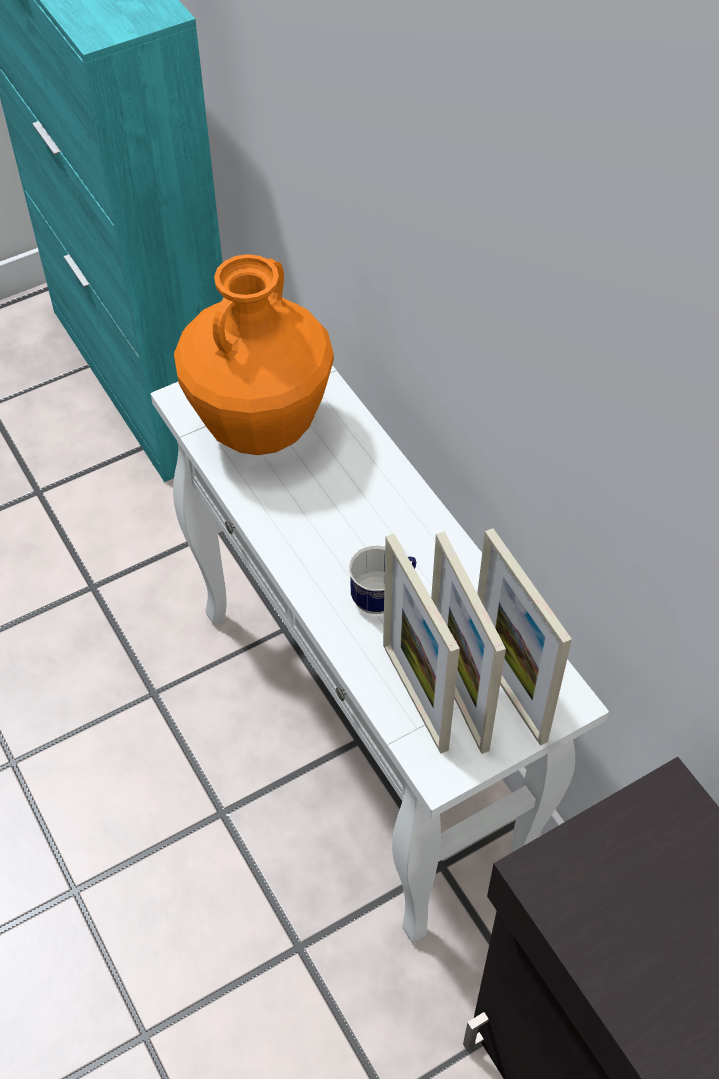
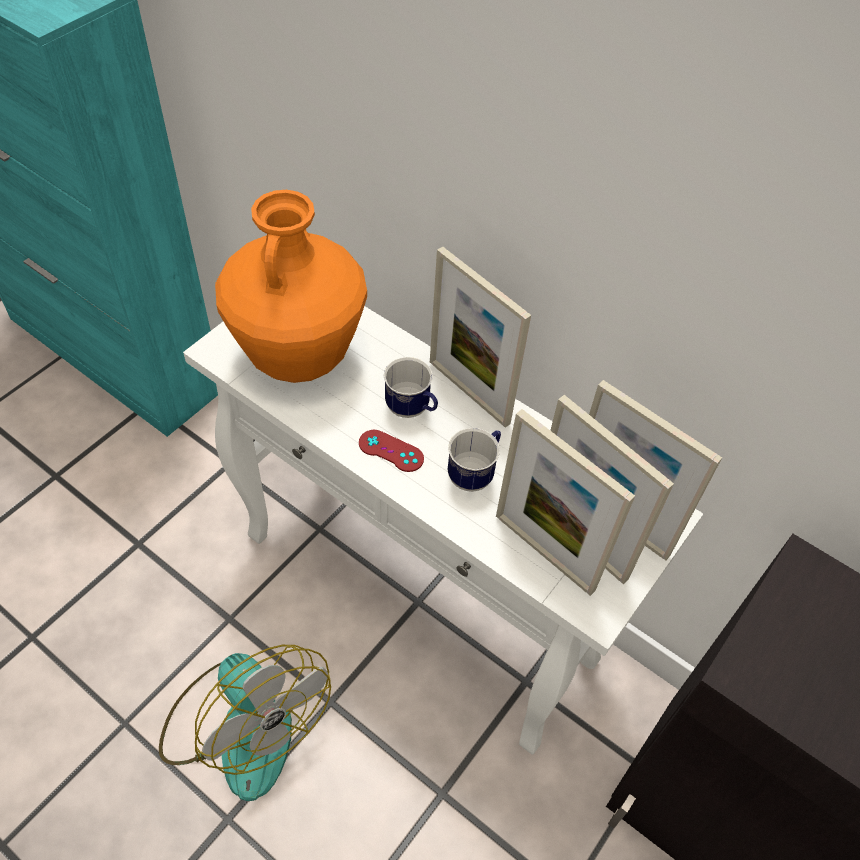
camera: 25 degrees left, 0 degrees up
none -> fan [159,645,331,801]
none -> red game controller [359,430,424,472]
none -> mug [384,357,438,418]
none -> picture frame [430,247,531,428]

